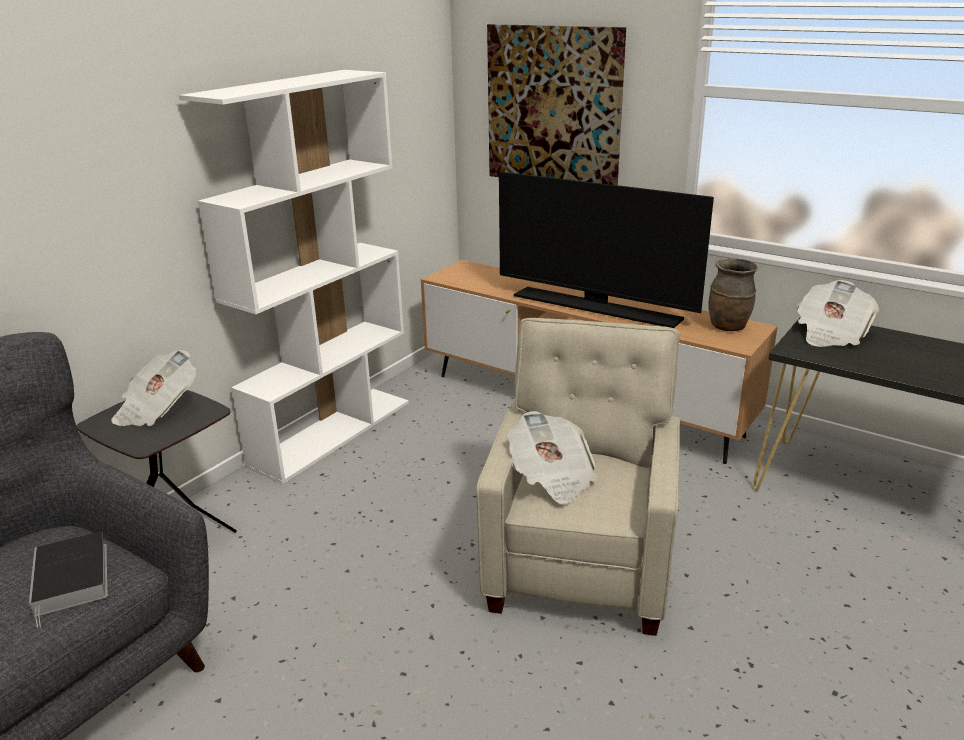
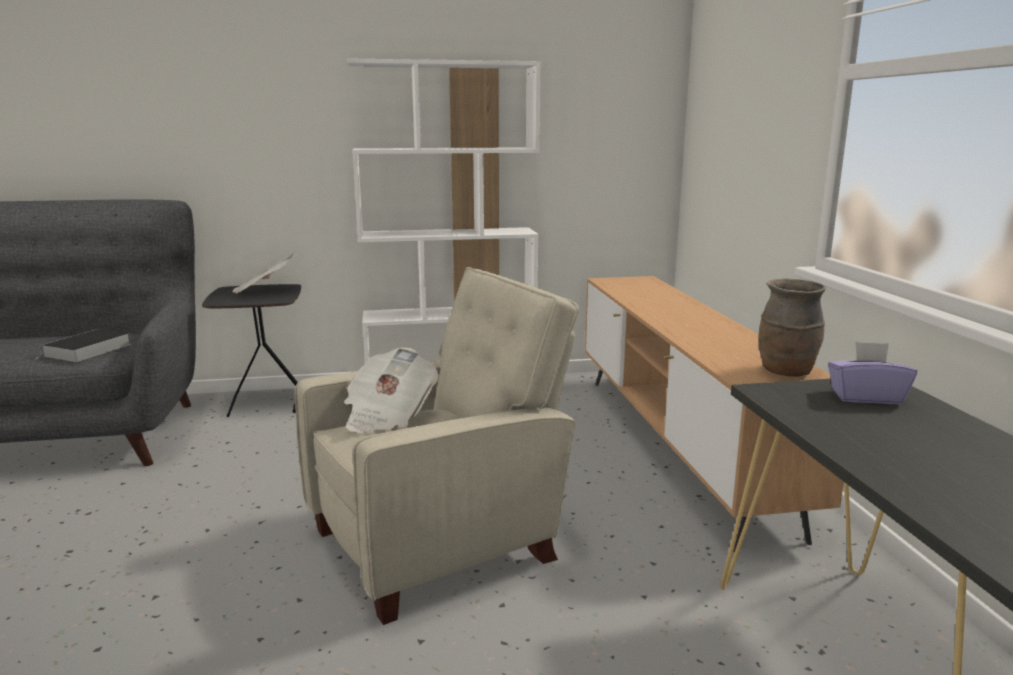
camera: 45 degrees right, 10 degrees down
picture [487,24,626,185] -> none
television [499,172,714,328] -> none
newspaper [797,280,879,347] -> purple tissue box [828,342,917,404]

